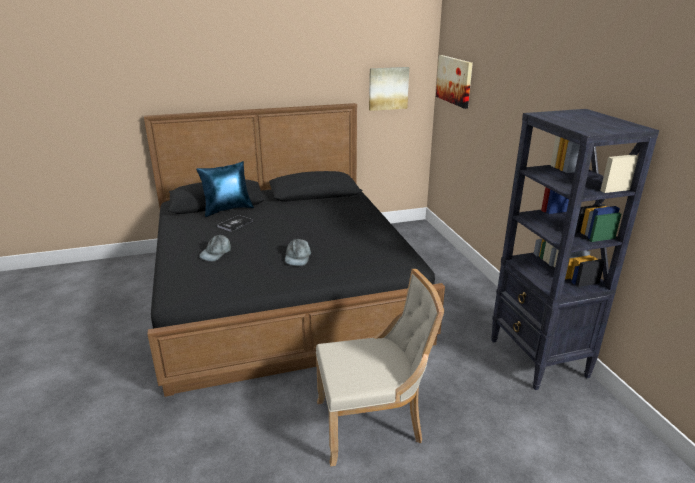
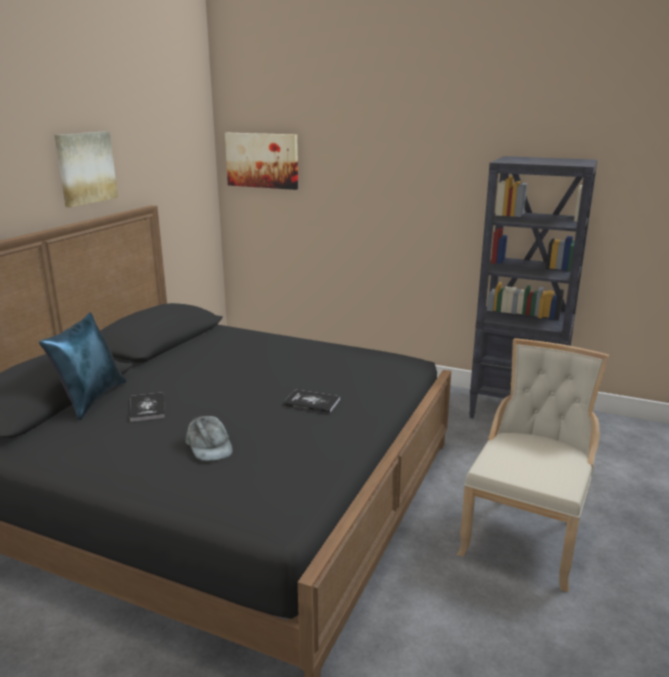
camera: 50 degrees left, 5 degrees down
grey cap [285,239,311,266] -> book [283,389,340,413]
picture [369,67,409,111] -> picture moved to [55,131,118,207]

